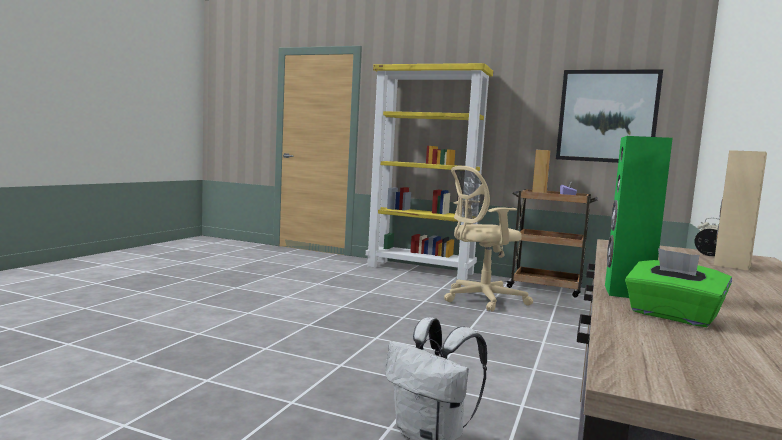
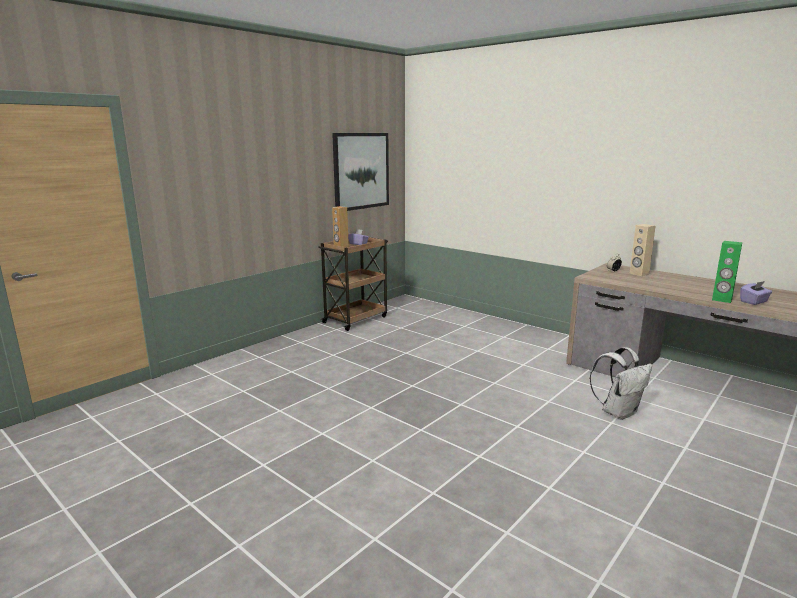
camera: 70 degrees left, 10 degrees up
yellow bookcase [366,63,493,280] -> none
beige office chair [444,166,533,312] -> none
green tissue box [625,248,732,327] -> purple tissue box [740,281,772,305]

